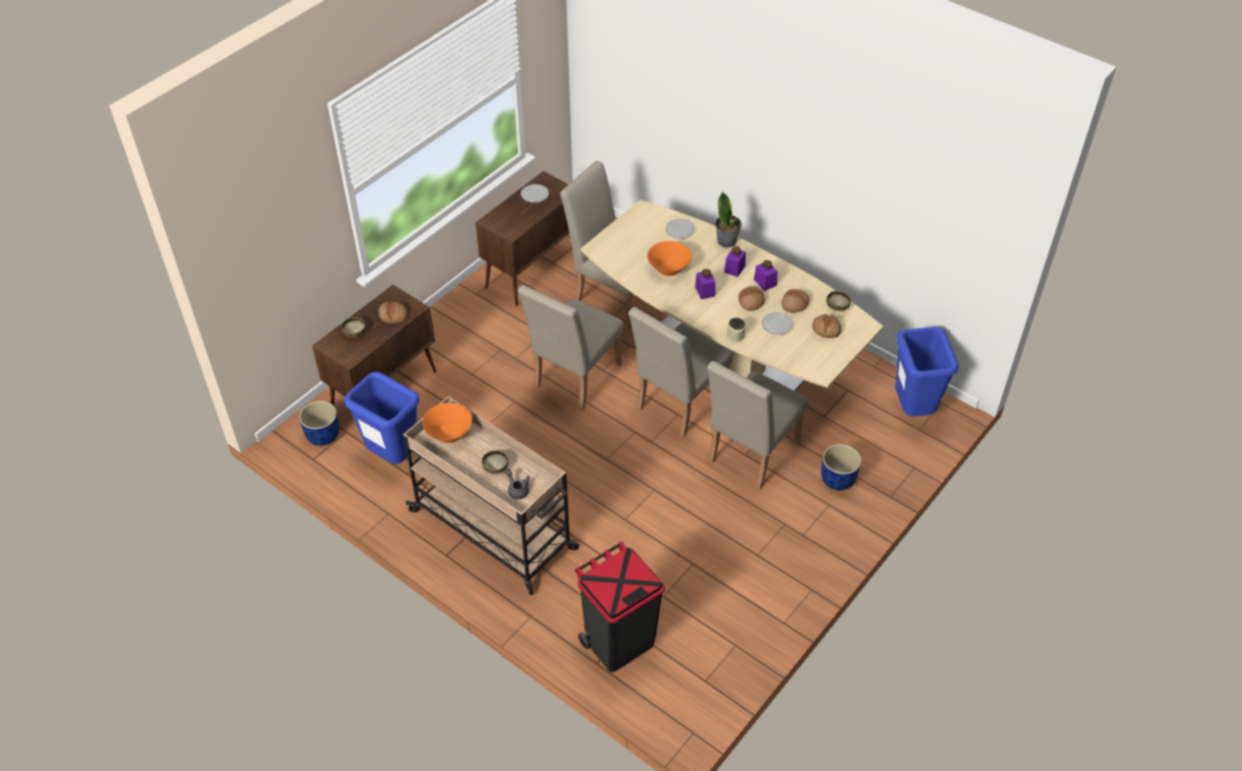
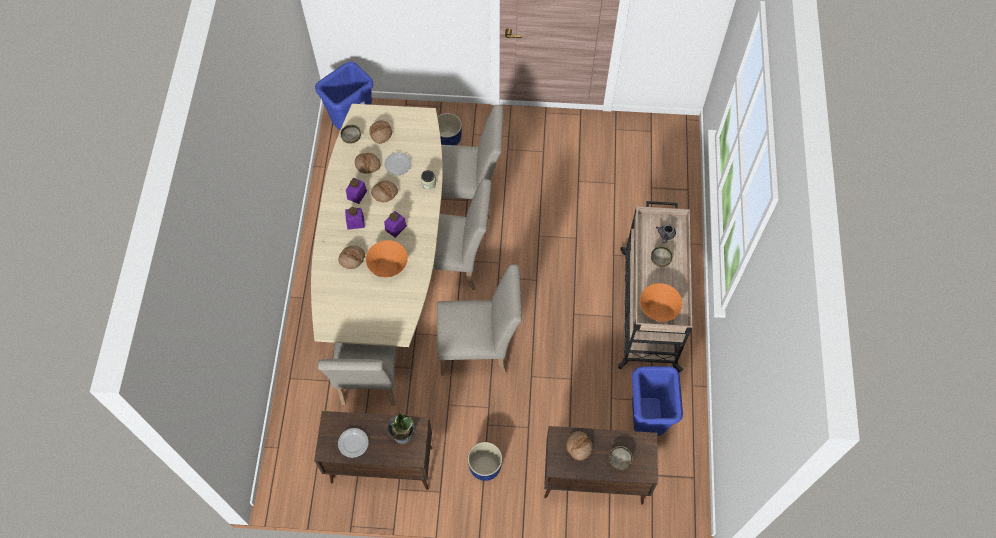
camera: 125 degrees left, 15 degrees up
blue planter [299,401,339,446] -> blue planter moved to [468,442,502,481]
black trash can [575,541,665,672] -> none
plate [666,219,695,239] -> none
potted plant [715,192,742,248] -> potted plant moved to [387,413,414,444]
none -> bread [338,246,365,269]

